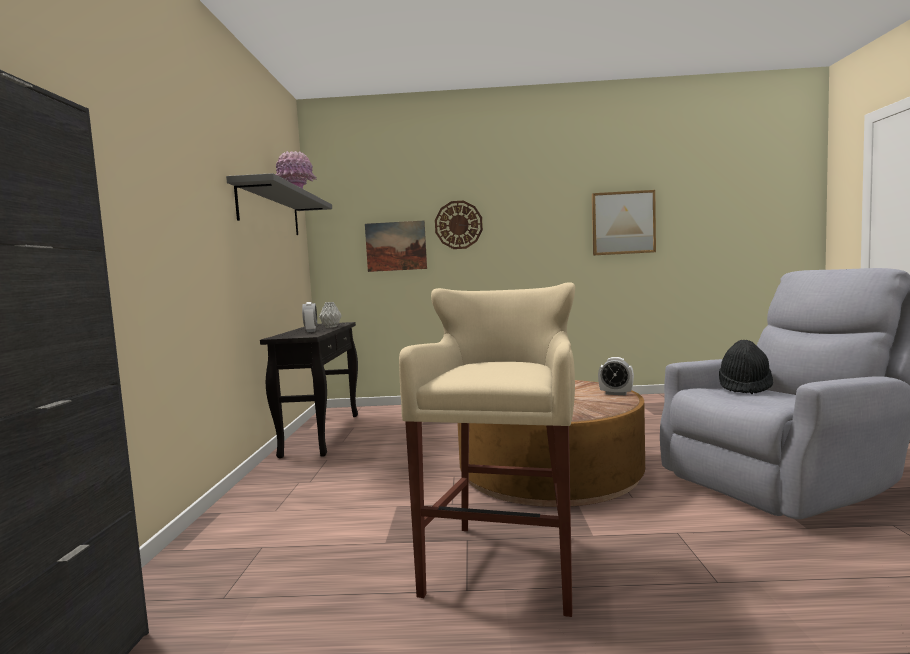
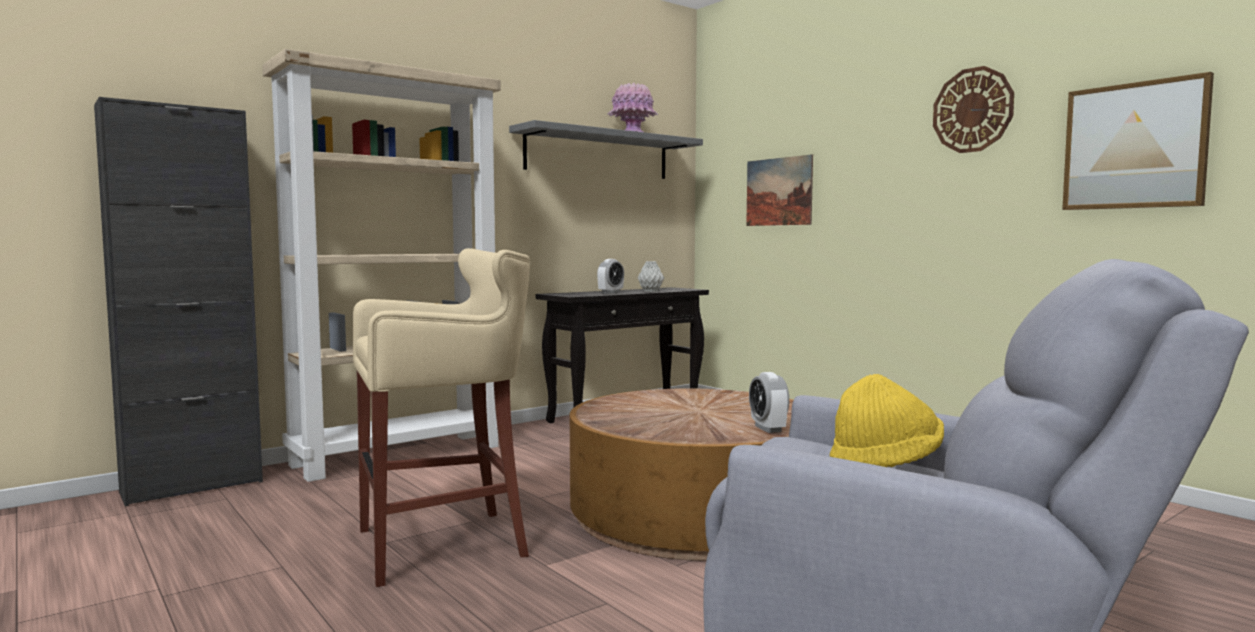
camera: 50 degrees right, 0 degrees up
wall clock [435,201,483,249] -> wall clock moved to [933,66,1014,153]
black hat [719,340,773,394] -> yellow hat [830,374,944,467]
none -> beige bookcase [262,49,501,482]

